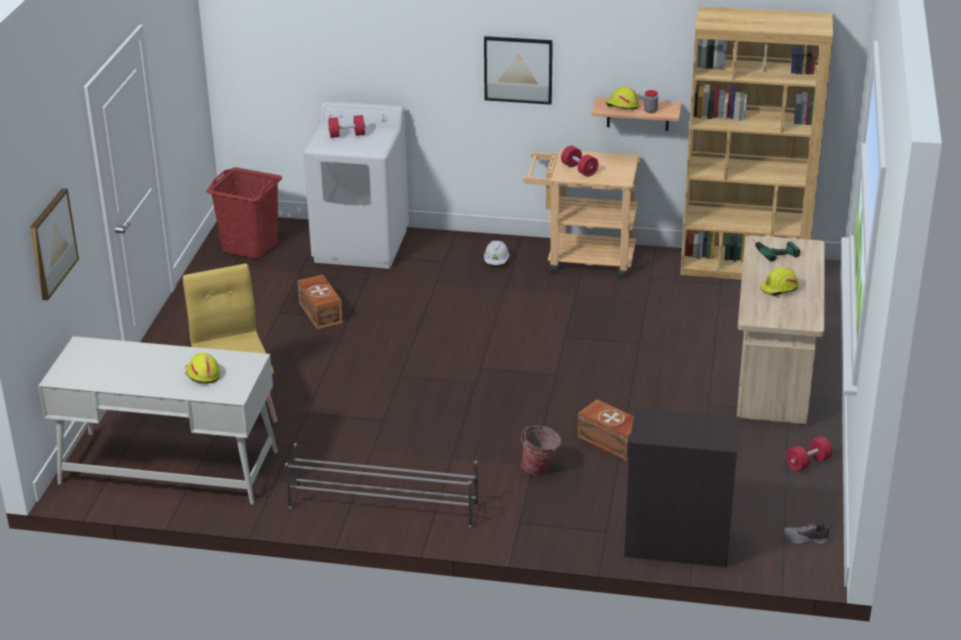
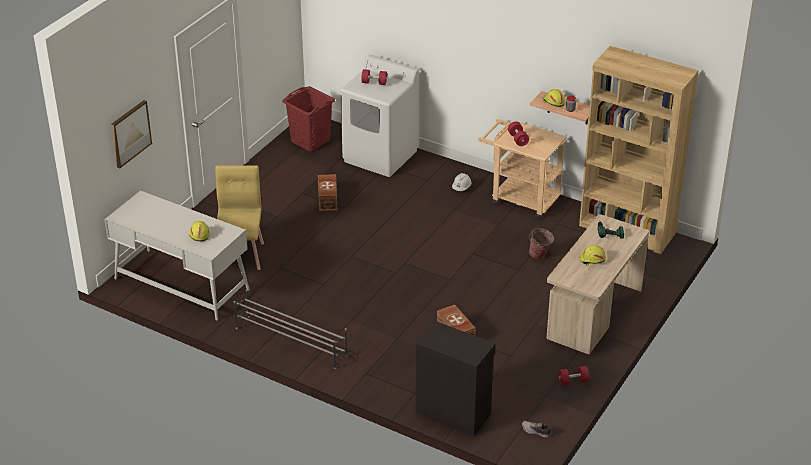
camera: 20 degrees right, 5 degrees up
picture [484,36,553,105] -> none
bucket [521,424,562,476] -> bucket moved to [529,227,554,259]

